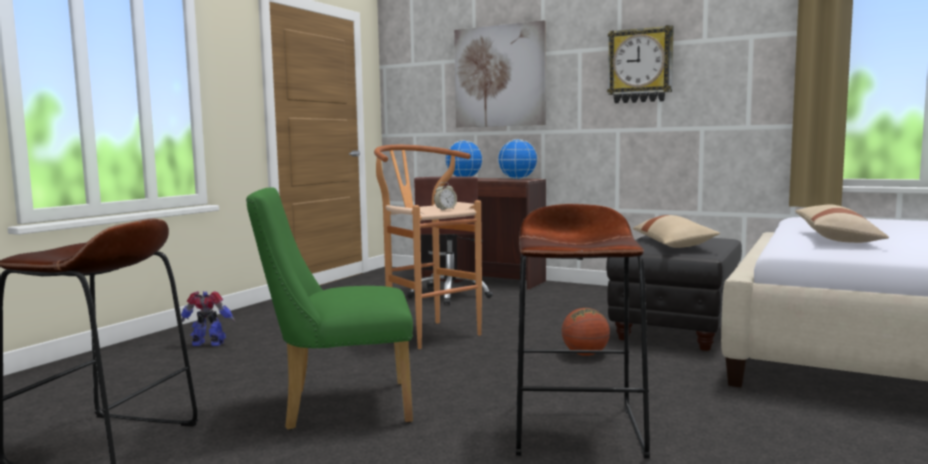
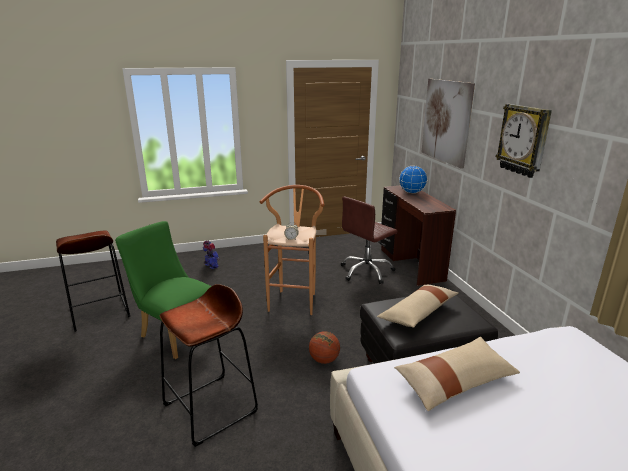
camera: 45 degrees right, 15 degrees up
globe [498,139,538,179] -> none

